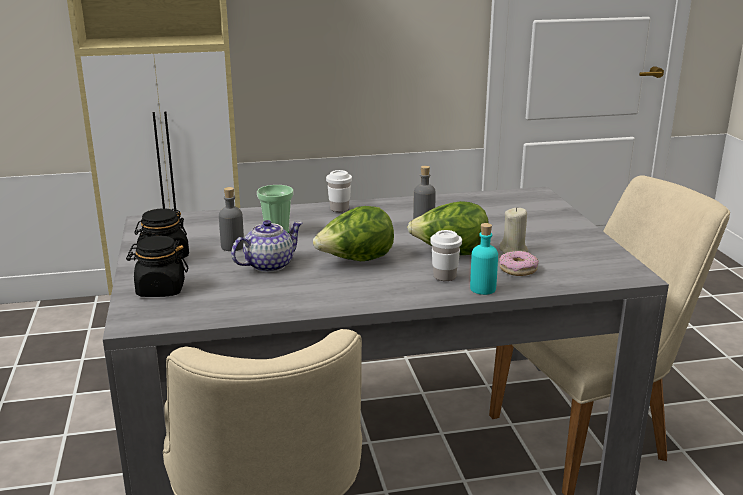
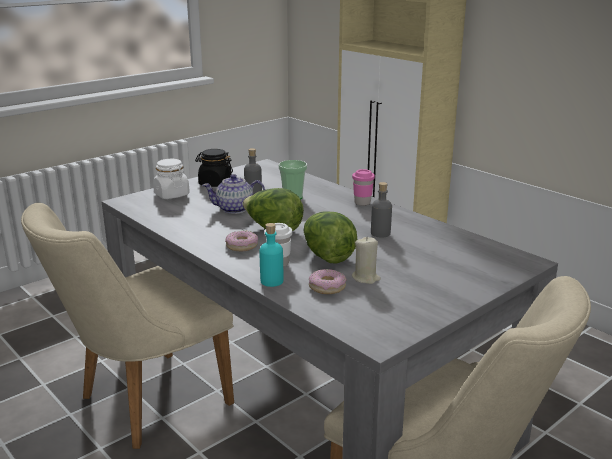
camera: 60 degrees right, 0 degrees up
black jar [126,236,188,297] -> white jar [153,159,190,199]
teapot [231,220,302,272] -> teapot turned 150 degrees clockwise [202,174,265,214]
white cup [326,170,352,212] -> pink cup [352,169,375,206]
none -> donut [225,230,258,251]

